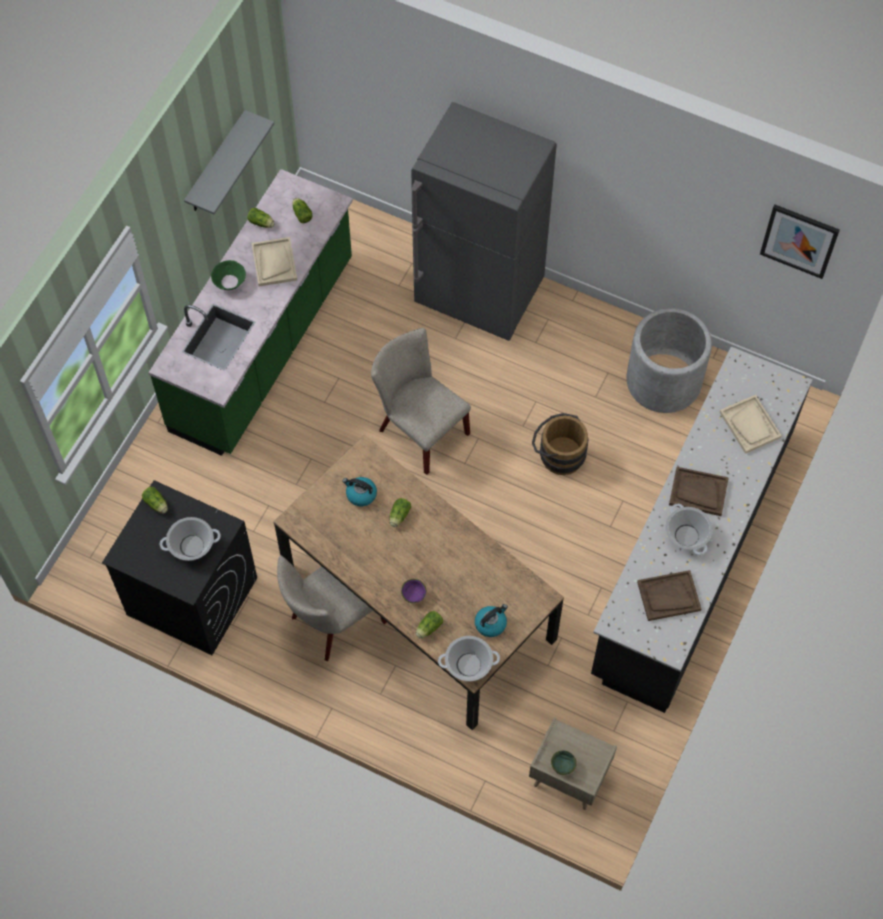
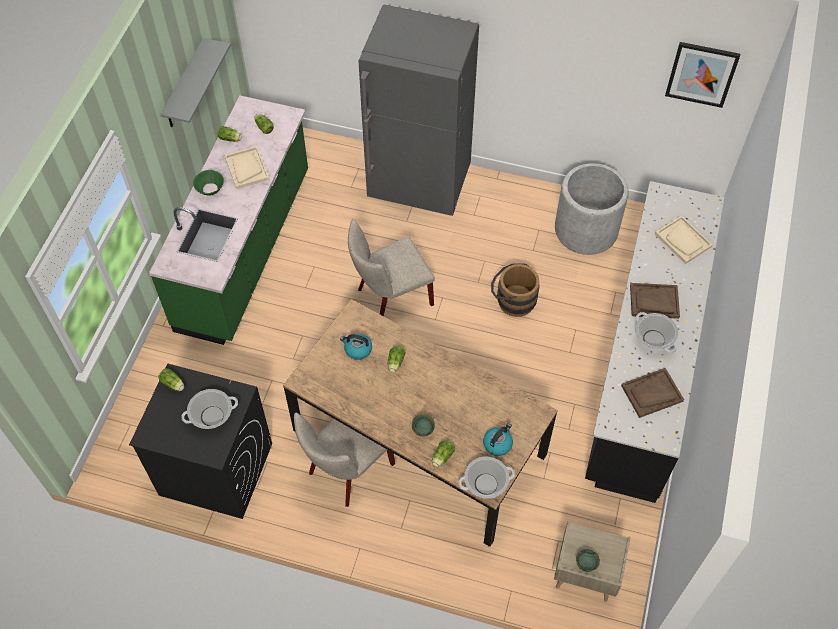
camera: 10 degrees left, 5 degrees down
beige chair [371,328,471,475] -> beige chair turned 60 degrees counterclockwise [348,219,435,316]
purple bowl [401,579,426,603] -> green bowl [412,414,435,437]

